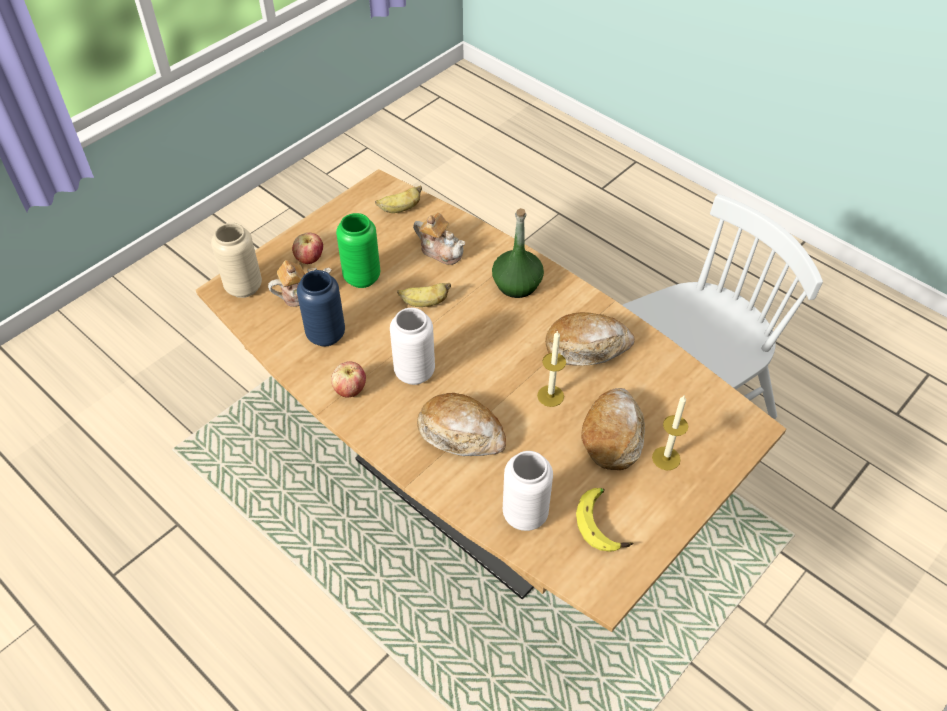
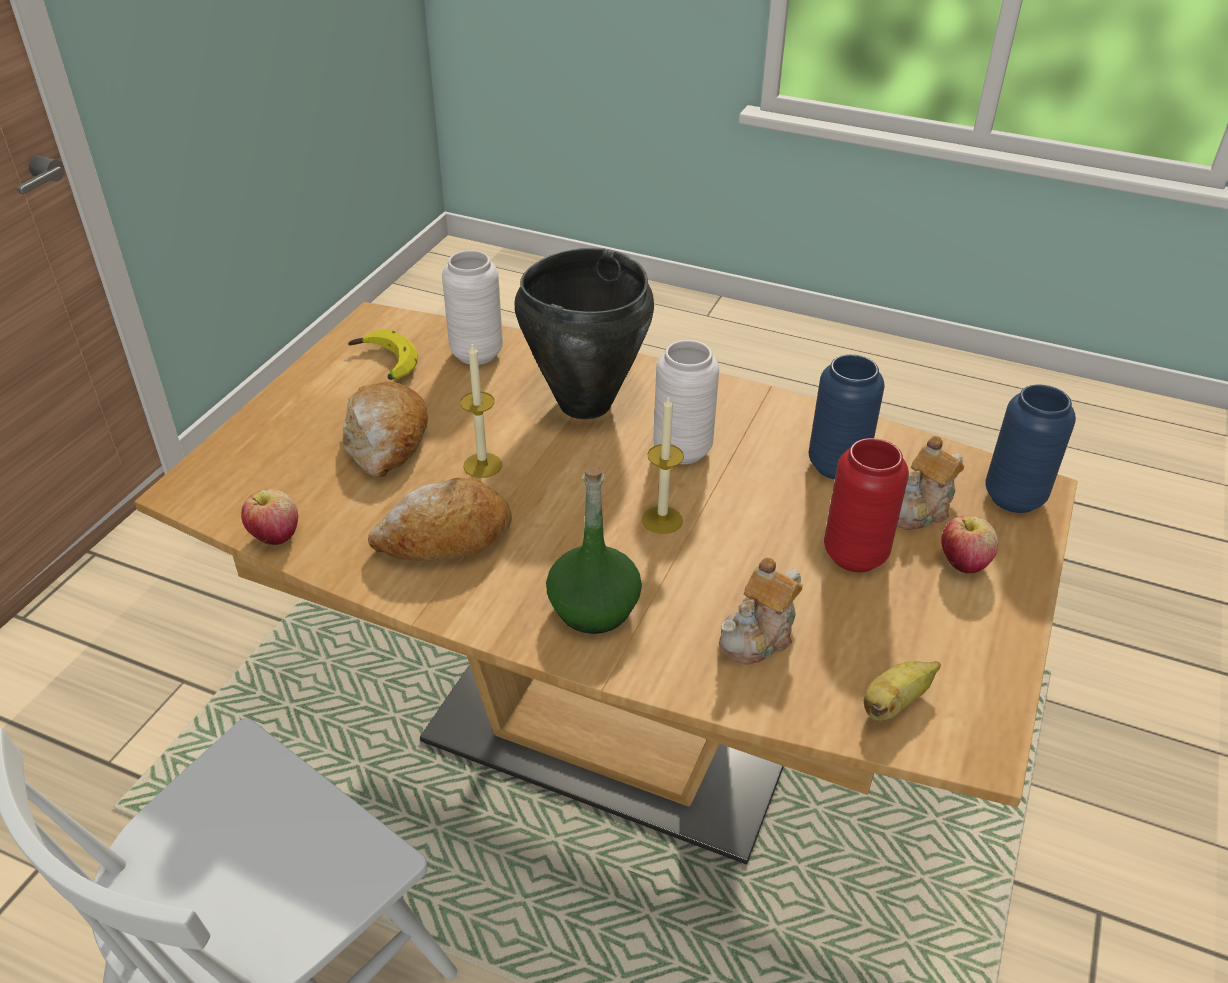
camera: 160 degrees right, 10 degrees down
beige vase [211,223,262,298] -> blue vase [985,384,1076,513]
apple [331,361,366,398] -> apple moved to [241,489,298,545]
green vase [336,213,380,288] -> red vase [824,438,909,572]
banana [397,282,451,307] -> none
teapot [413,212,465,265] -> teapot turned 60 degrees counterclockwise [719,557,803,665]
bread [417,393,506,456] -> black cooking pot [514,248,654,419]
candle [652,396,688,470] -> candle moved to [642,396,684,534]

